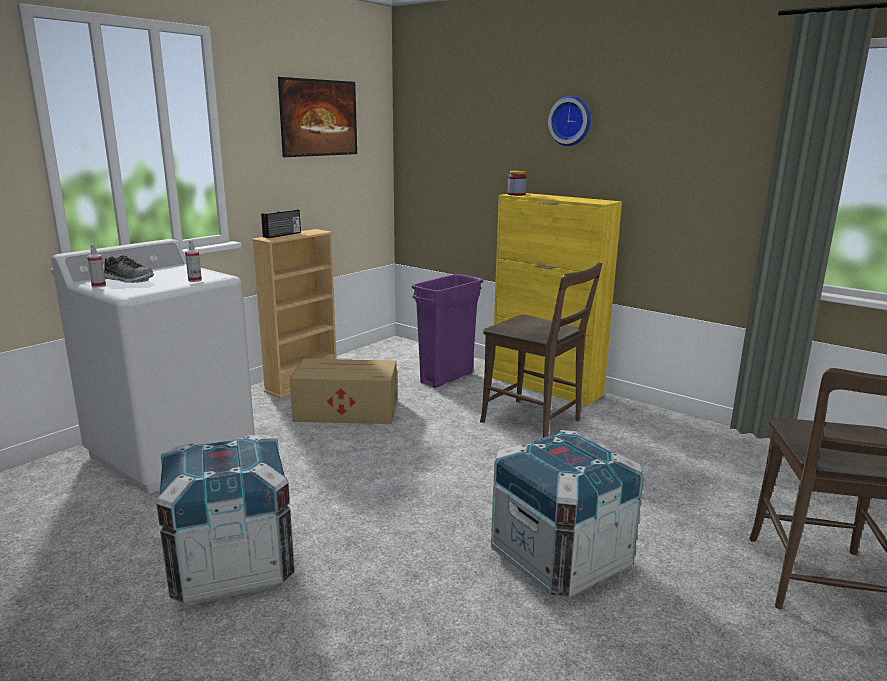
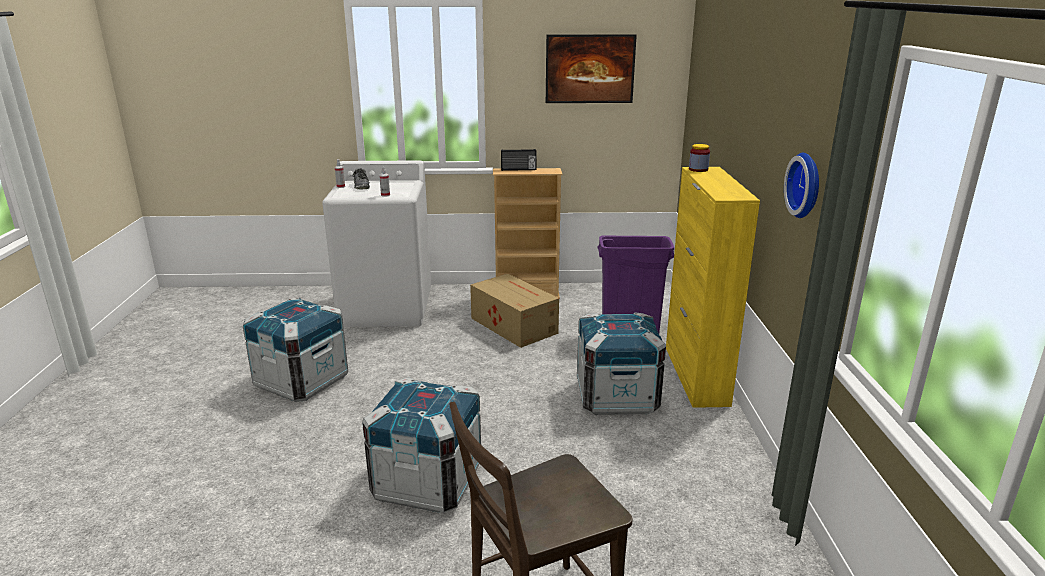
camera: 50 degrees right, 5 degrees up
brown chair [480,263,602,438] -> crate [577,312,666,415]
wall clock [548,96,591,146] -> wall clock moved to [784,153,819,218]

